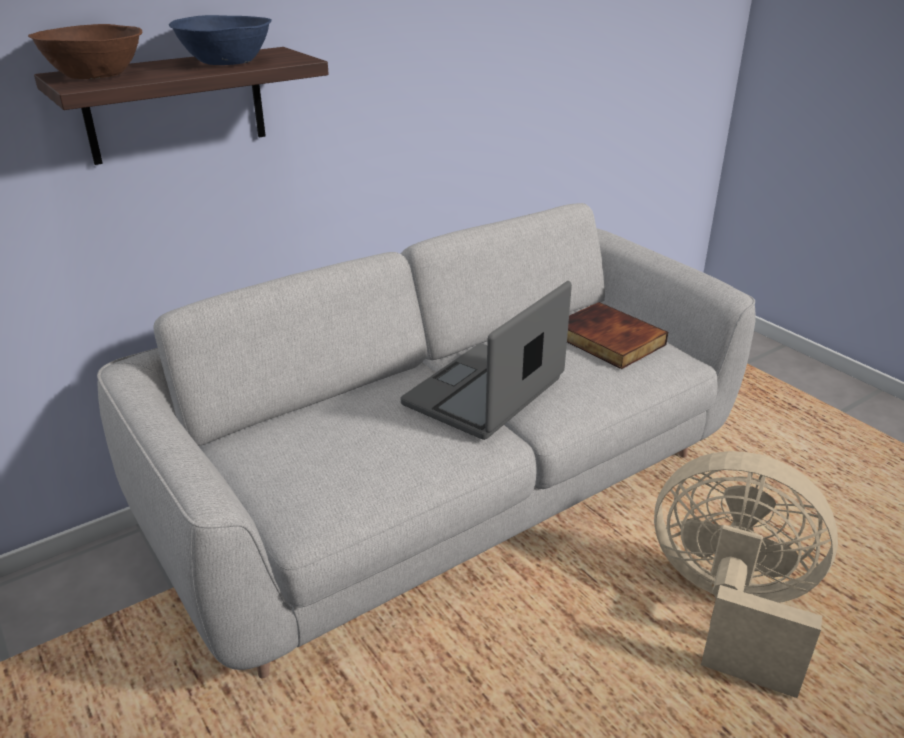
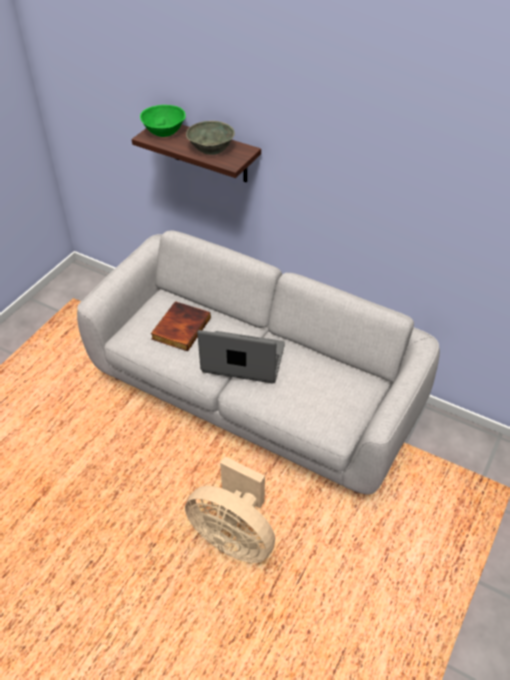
camera: 65 degrees right, 15 degrees up
brown bowl [28,24,142,79] -> green bowl [140,105,186,137]
blue bowl [169,15,272,65] -> grey bowl [186,121,235,155]
book [567,302,668,369] -> book moved to [151,301,211,351]
beige fan [654,451,838,698] -> beige fan turned 120 degrees clockwise [185,457,275,563]

